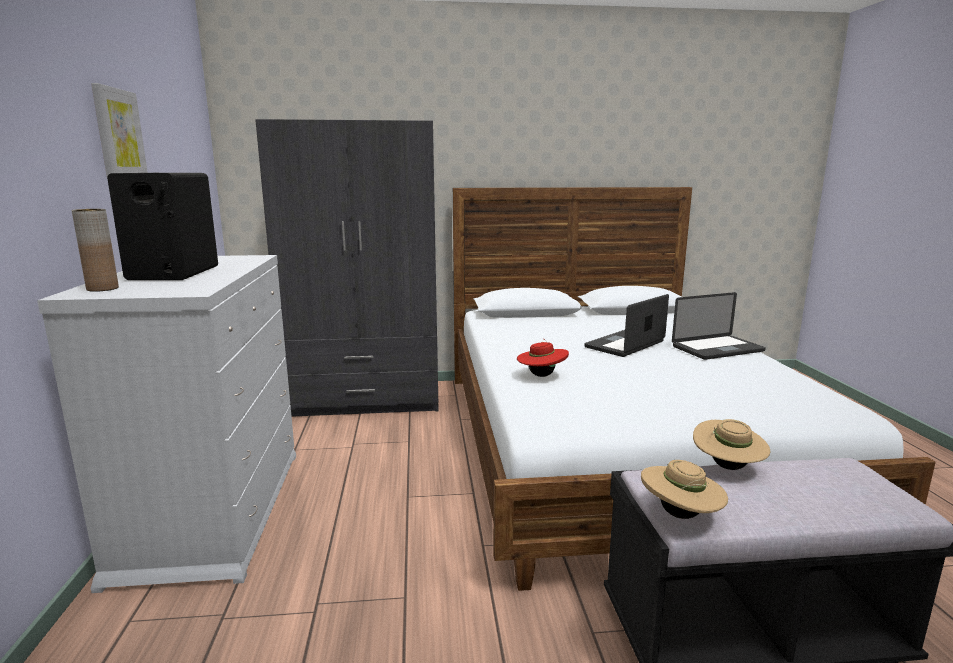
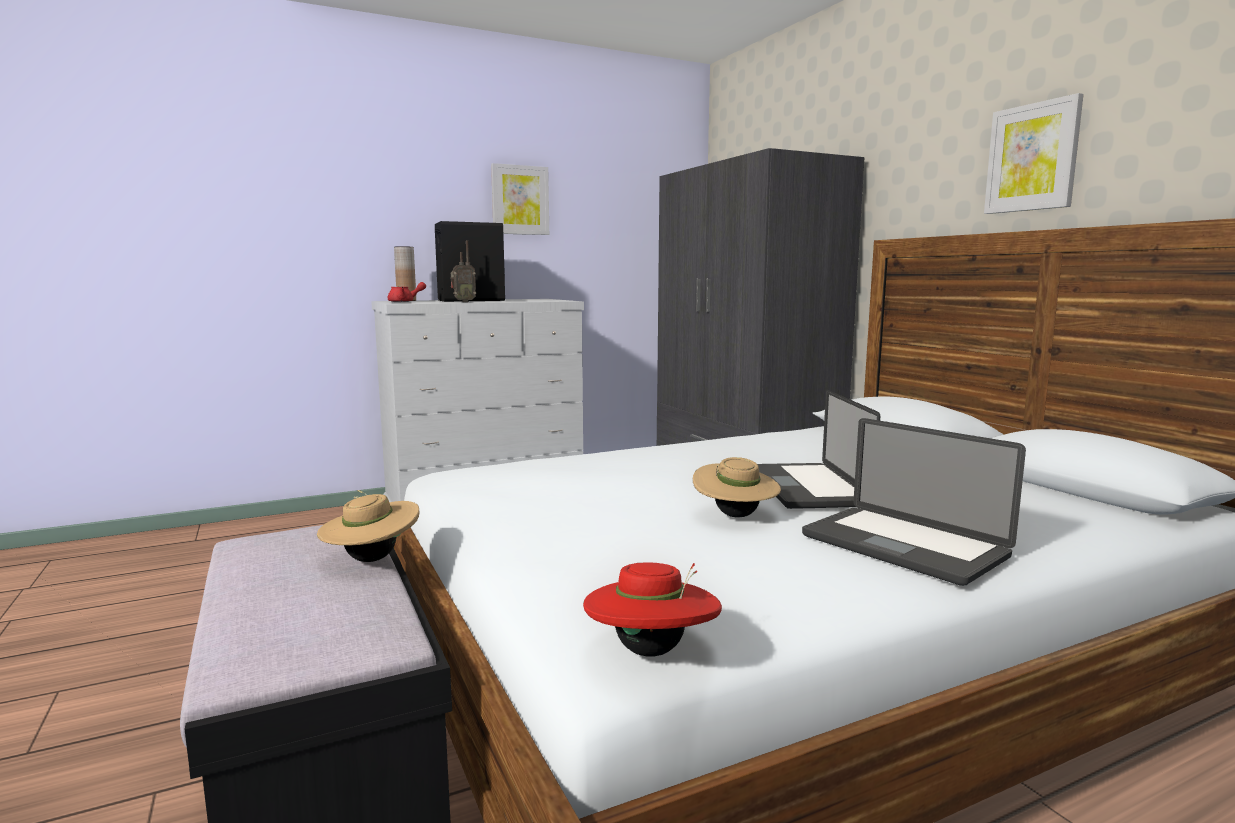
camera: 70 degrees right, 5 degrees down
red hat [517,339,569,377] -> red hat moved to [583,562,722,657]
laptop [584,294,669,357] -> laptop turned 120 degrees counterclockwise [758,390,880,509]
beige hat [641,460,728,519] -> beige hat moved to [693,457,781,518]
none -> red teapot [388,282,426,302]
none -> radio [450,241,476,302]
none -> picture [984,93,1084,214]

